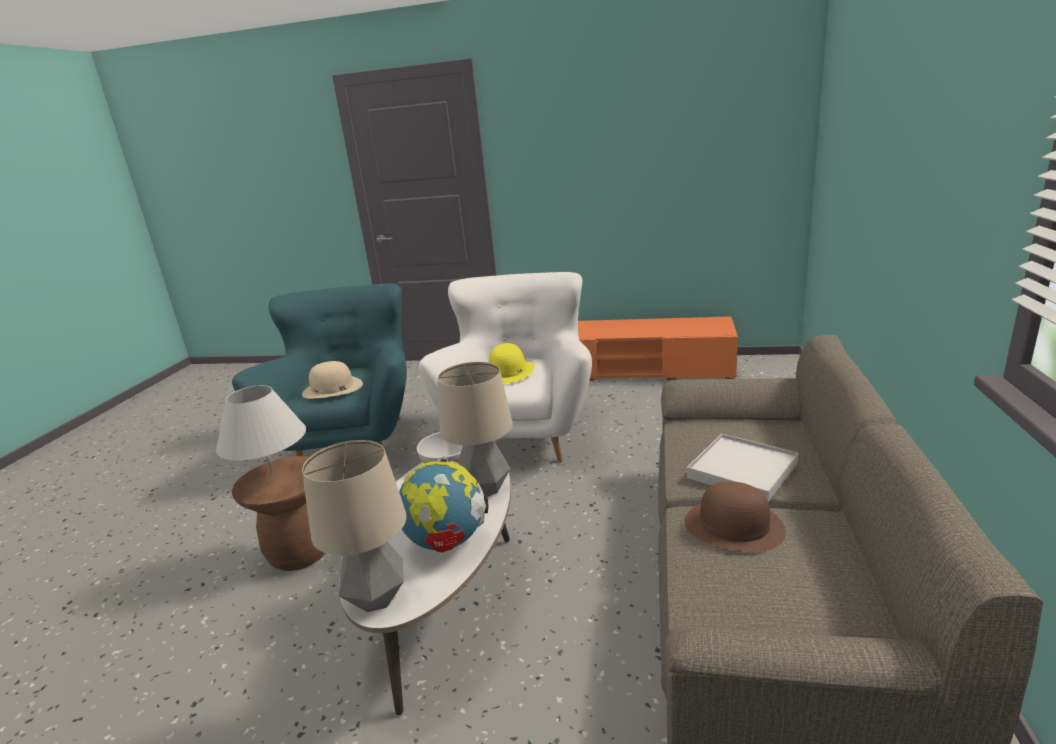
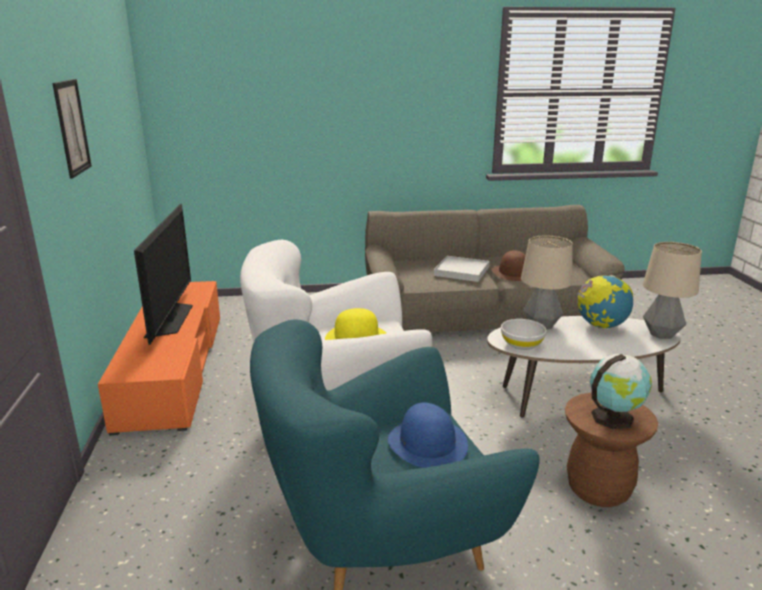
camera: 110 degrees left, 0 degrees up
white table lamp [216,385,306,479] -> globe [590,354,652,429]
beige hat [302,361,363,399] -> blue hat [388,403,468,468]
none -> picture [52,79,92,178]
none -> television [134,204,193,345]

